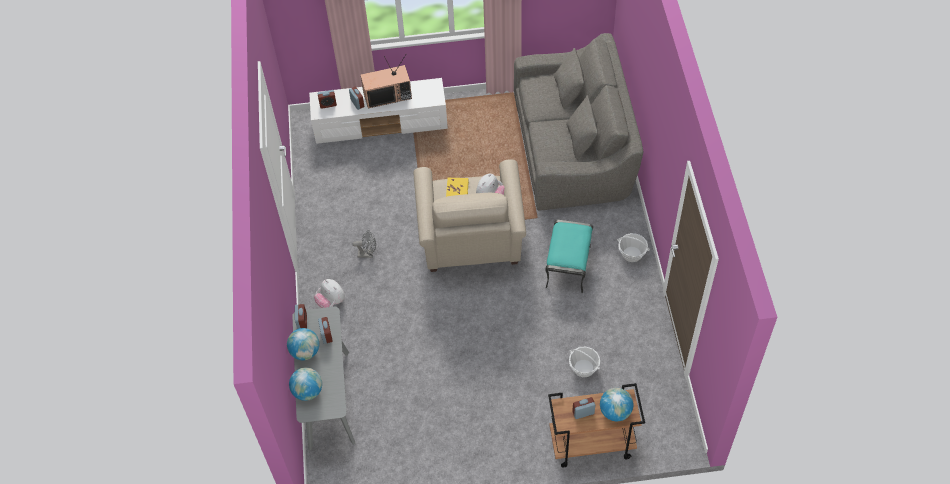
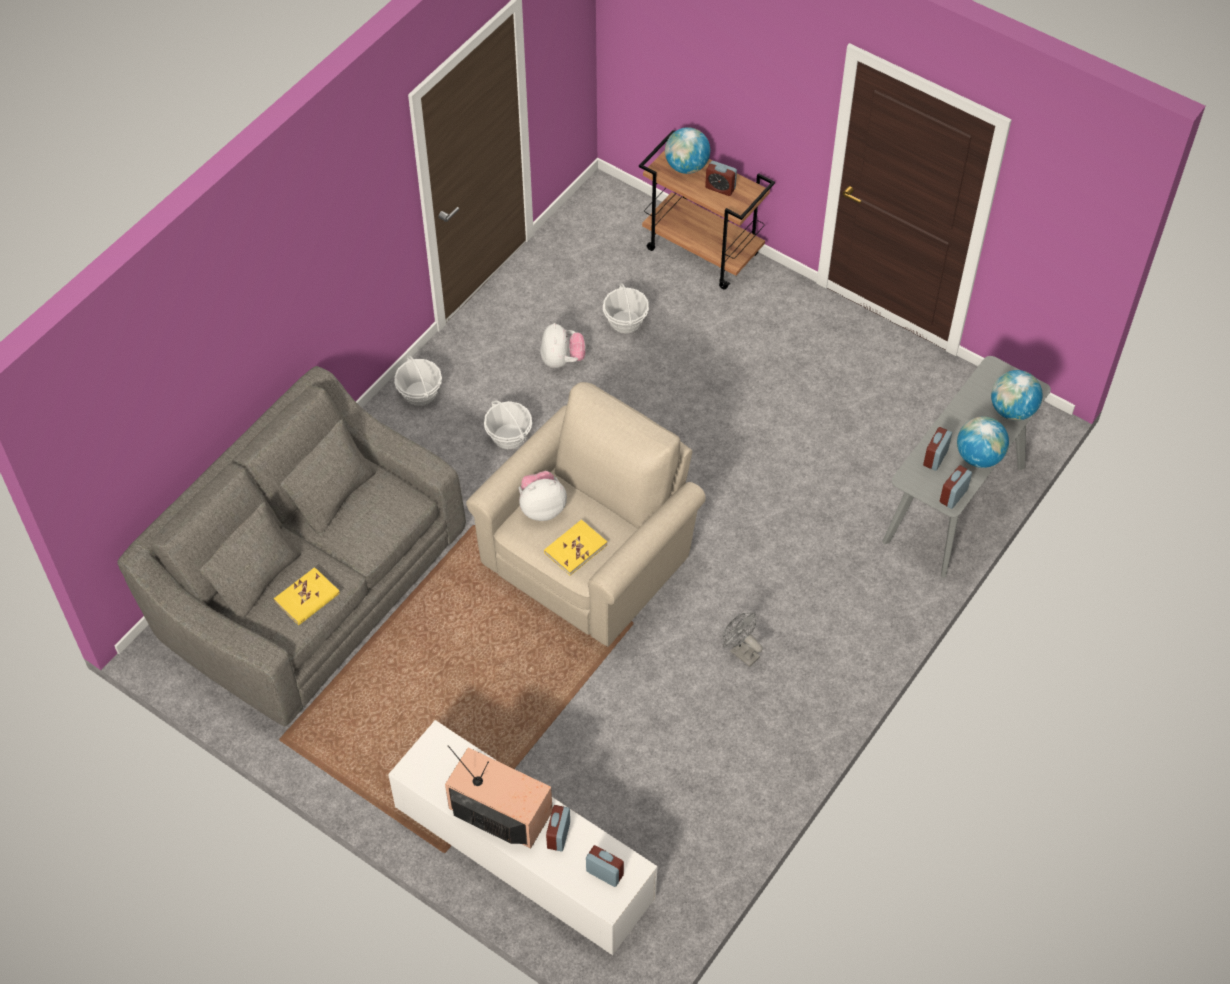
camera: 140 degrees left, 0 degrees up
plush toy [314,279,345,308] -> plush toy moved to [540,323,585,368]
turquoise ottoman [545,220,593,293] -> basket [484,400,532,449]
none -> yellow book [274,567,340,625]

